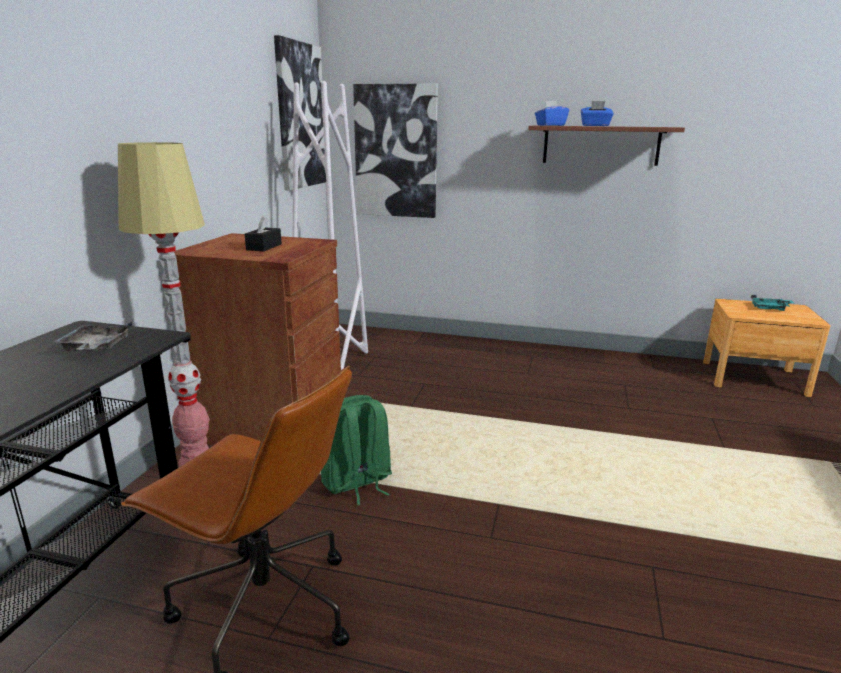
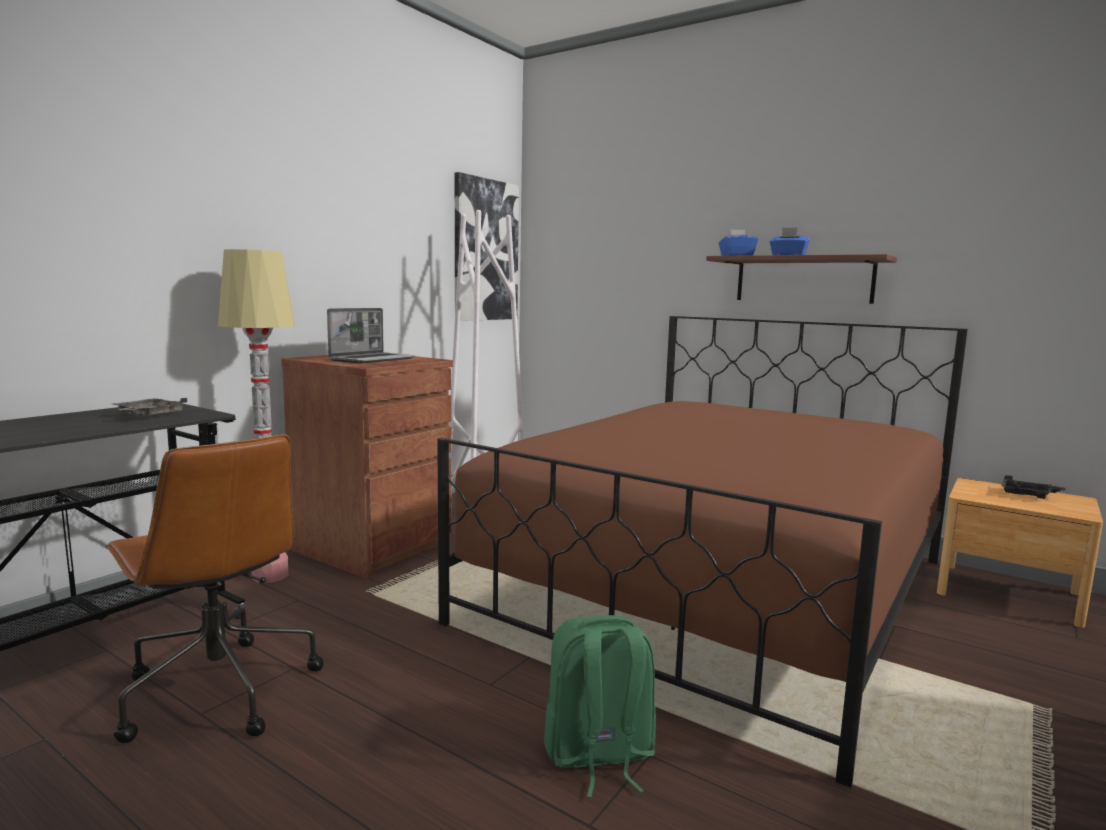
camera: 20 degrees right, 10 degrees down
black tissue box [245,215,282,251] -> laptop [327,308,415,363]
green backpack [321,395,392,505] -> green backpack moved to [544,615,656,798]
picture [353,84,438,218] -> none
turquoise tray [751,295,794,311] -> black tray [1001,475,1065,499]
none -> brown bed [437,316,968,788]

